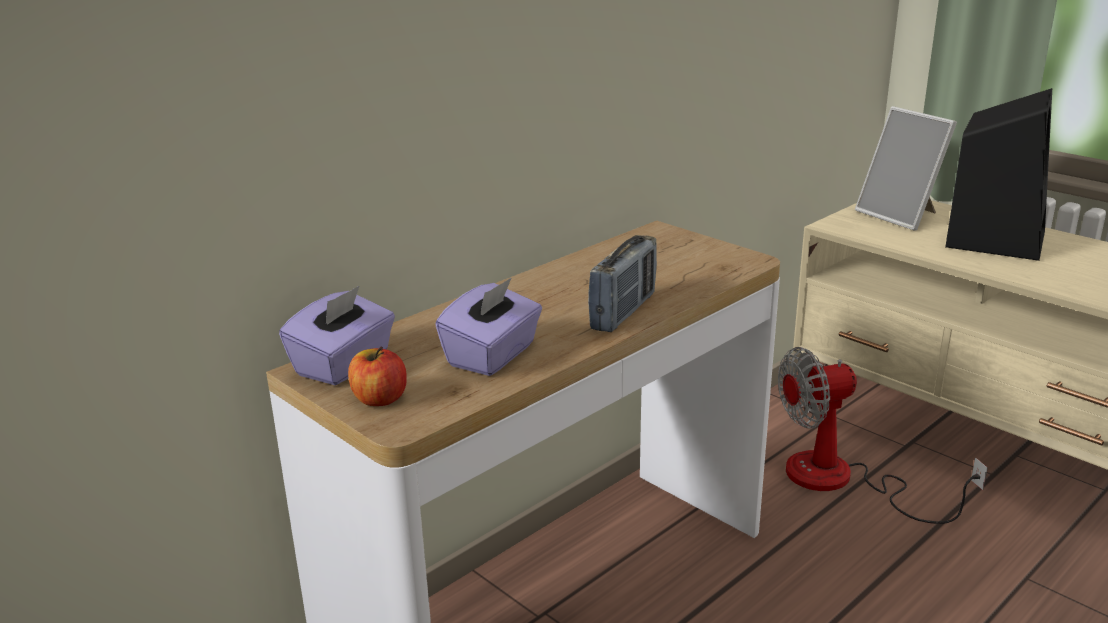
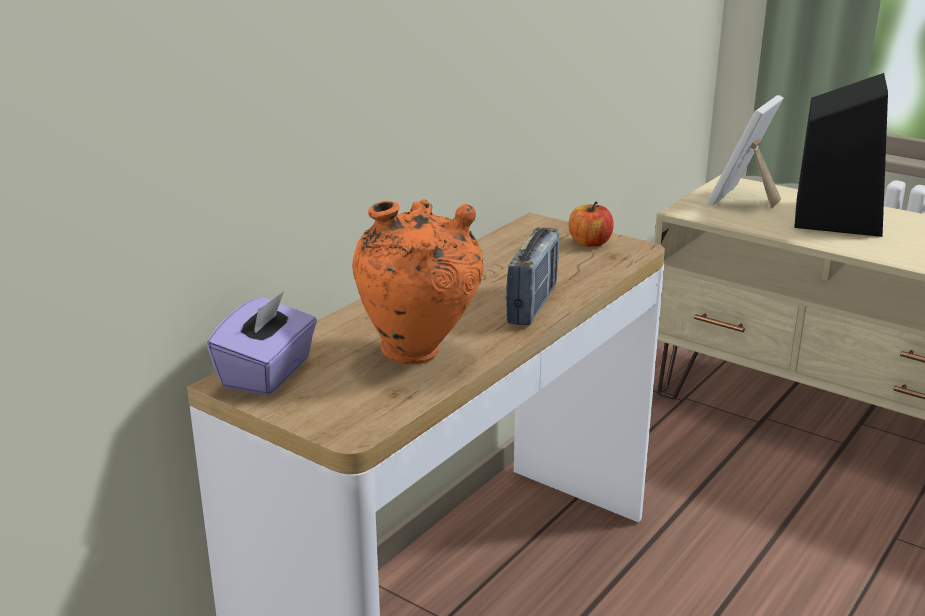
camera: 10 degrees left, 0 degrees up
apple [348,347,407,406] -> apple moved to [569,202,614,247]
purple tissue box [435,277,542,376] -> orange vase [352,199,484,364]
fan [778,347,988,524] -> none
picture frame [855,106,957,231] -> picture frame turned 75 degrees clockwise [708,95,784,209]

